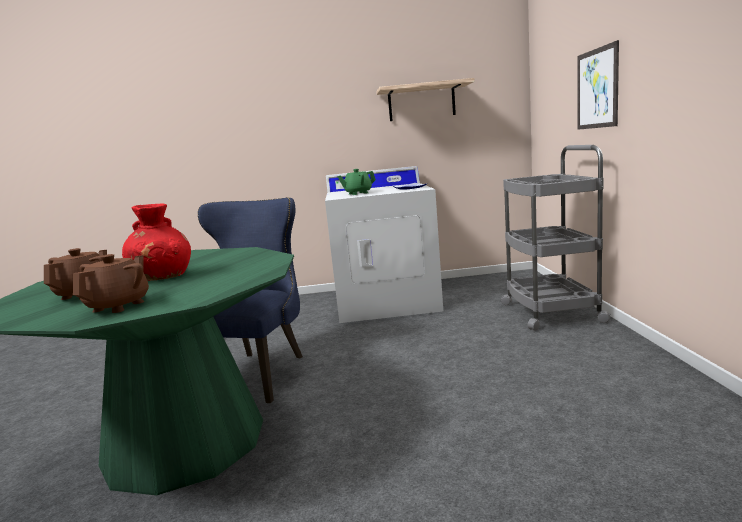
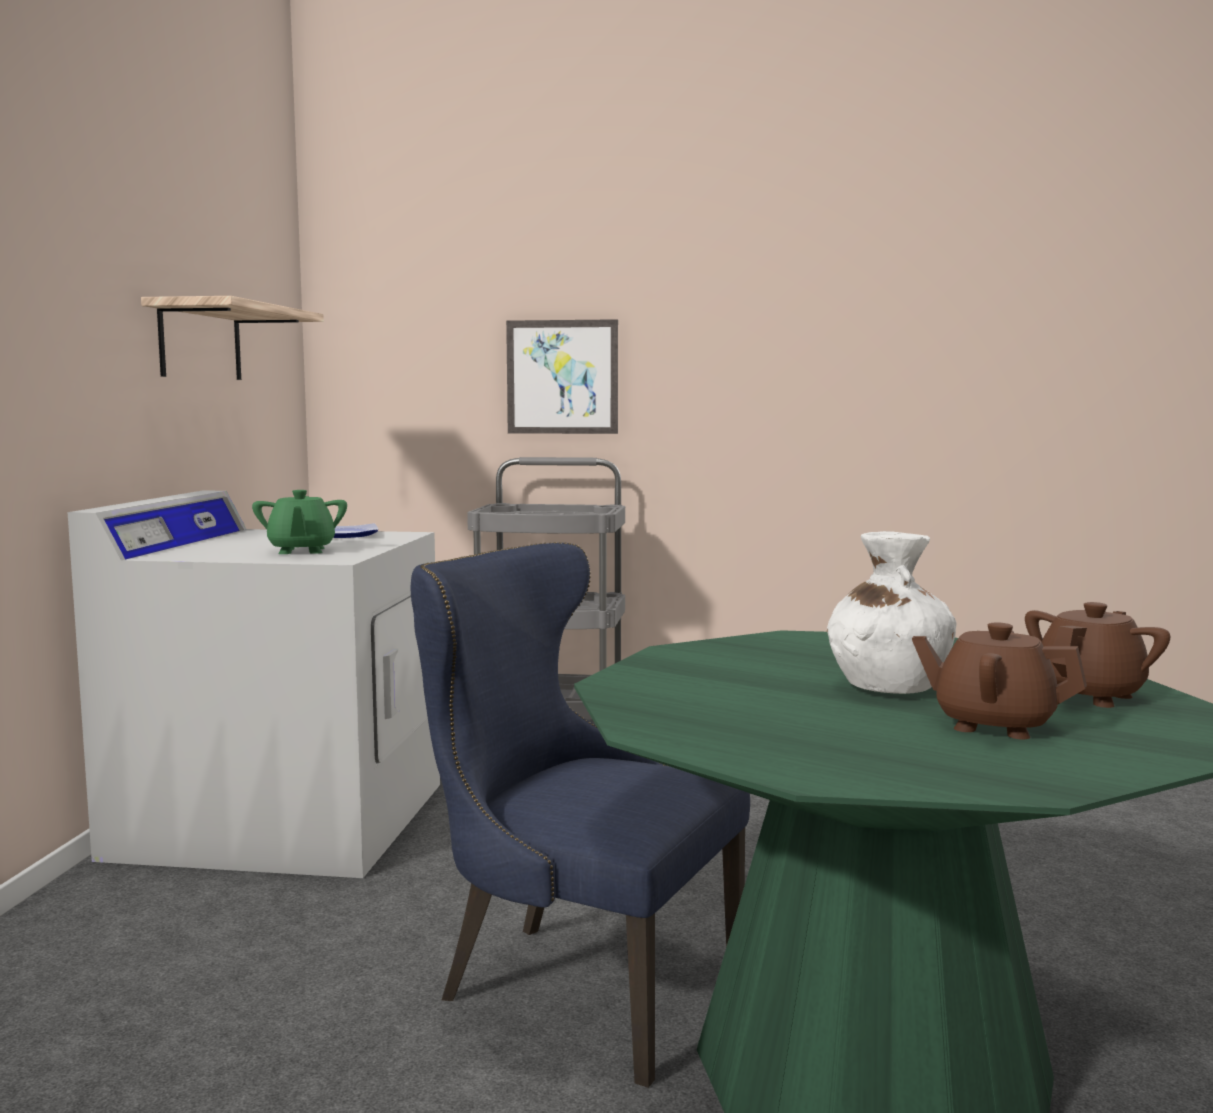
camera: 80 degrees left, 5 degrees down
brown teapot [73,254,149,313] -> brown teapot turned 105 degrees clockwise [1025,602,1171,708]
red vase [122,203,191,281] -> white vase [827,531,957,694]

